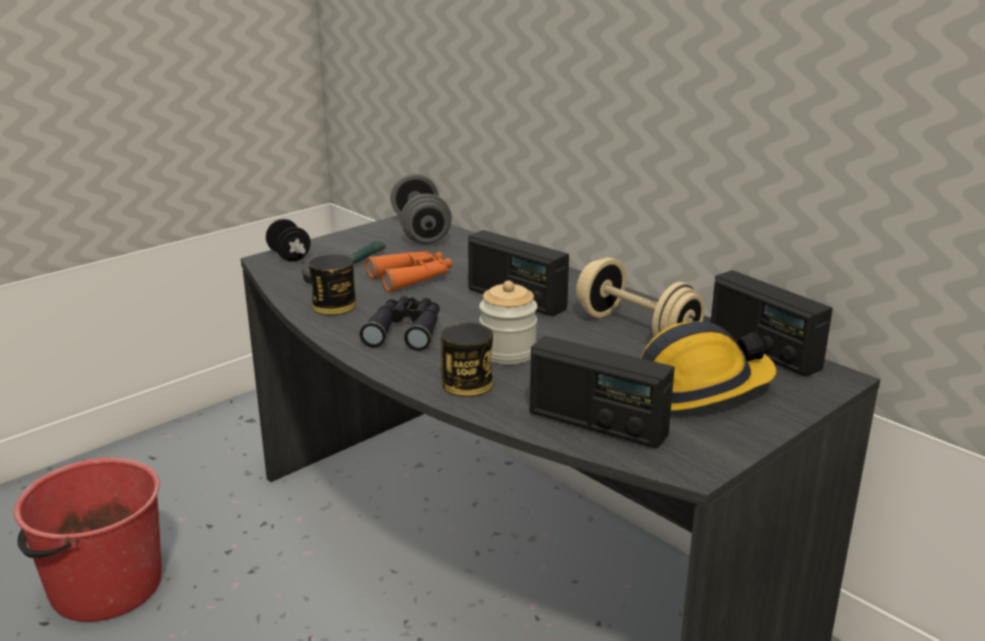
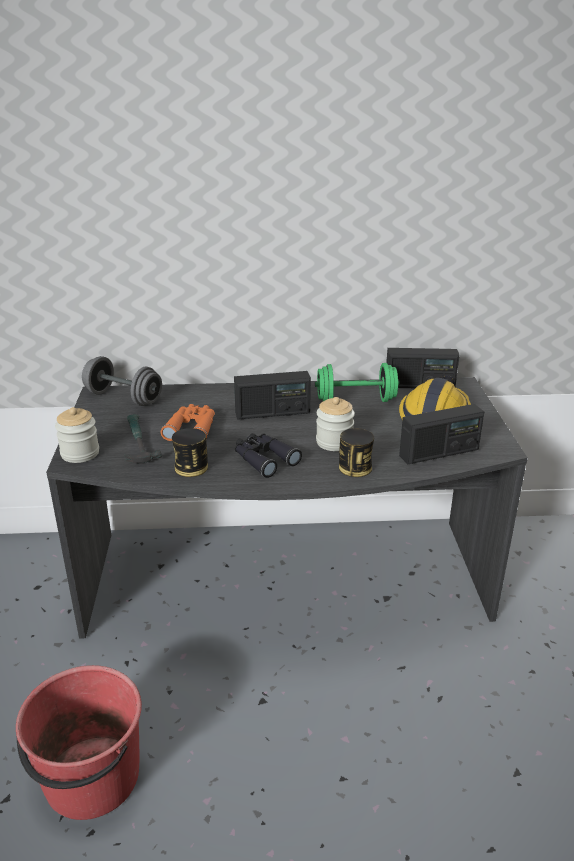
camera: 50 degrees left, 5 degrees up
black dumbbell [266,219,311,262] -> jar [55,407,99,463]
beige dumbbell [576,257,705,337] -> green dumbbell [315,363,399,402]

